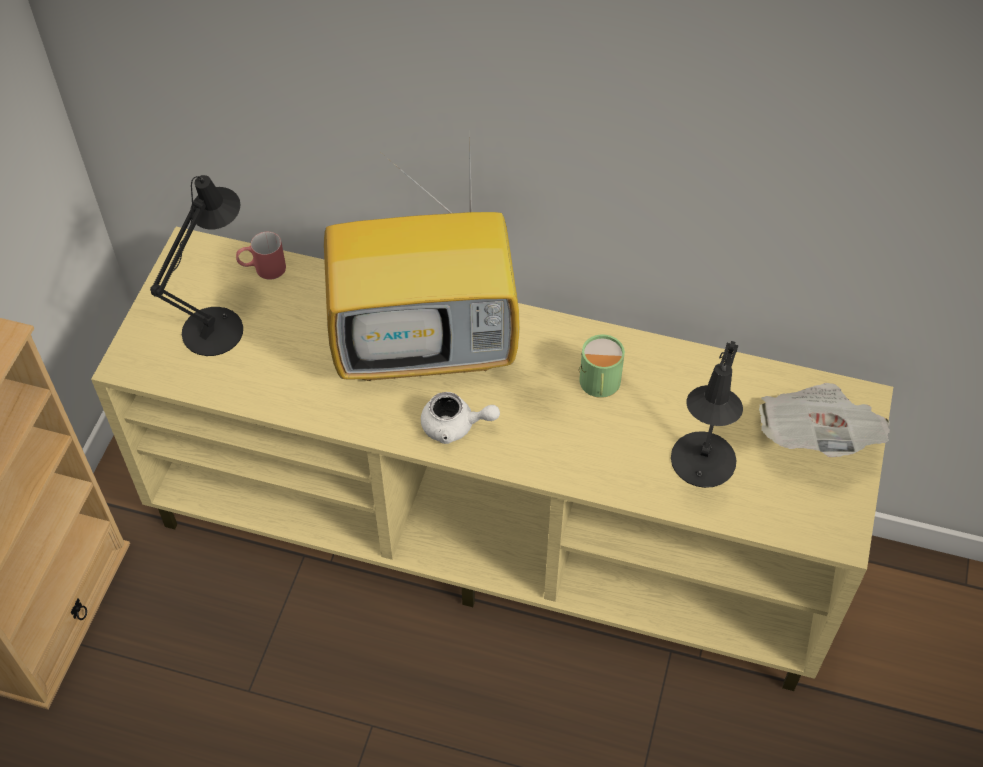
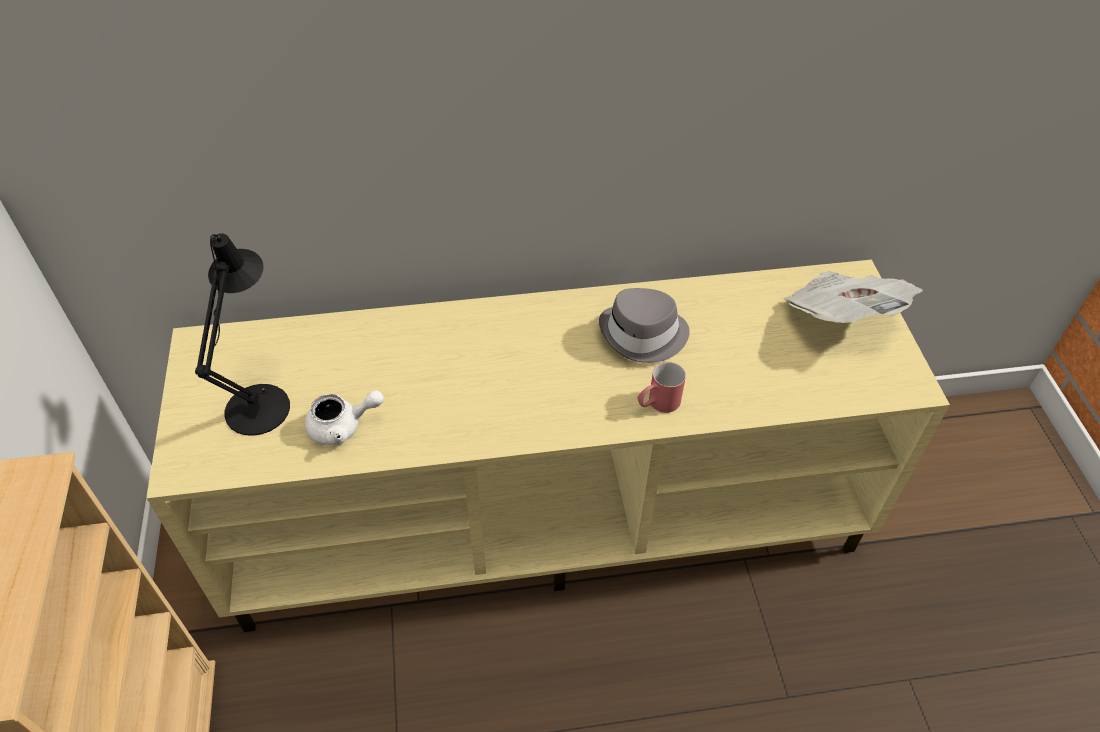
camera: 25 degrees left, 5 degrees down
red mug [236,232,286,280] -> red mug moved to [637,362,686,413]
television [324,126,520,381] -> none
white teapot [421,392,500,444] -> white teapot moved to [305,390,384,445]
green mug [579,334,625,398] -> grey hat [599,288,690,363]
black table lamp [671,341,743,488] -> none

